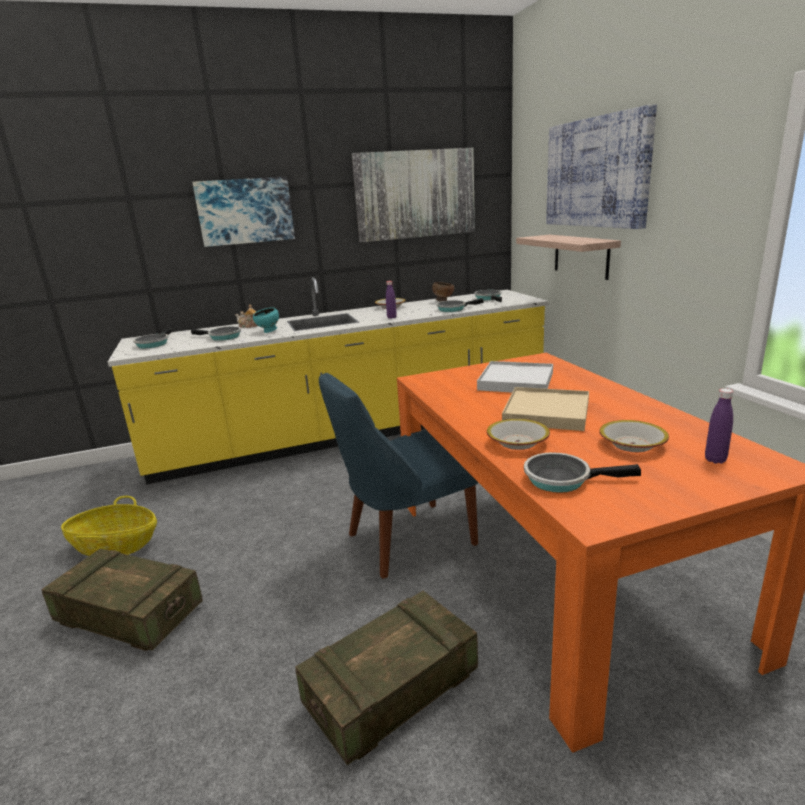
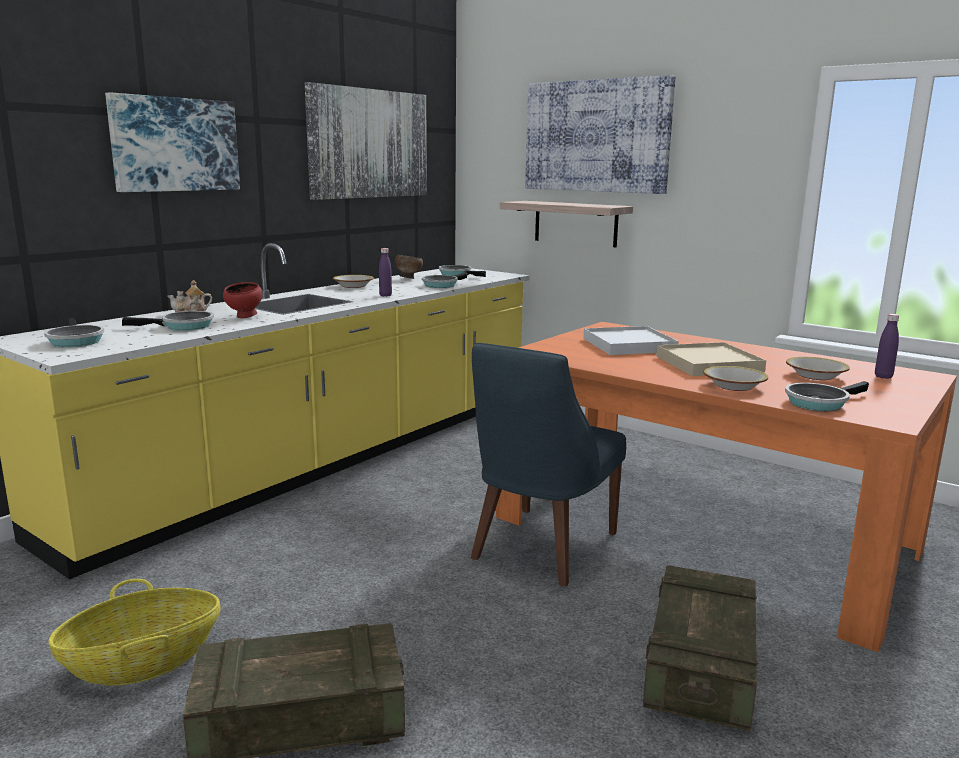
camera: 35 degrees left, 5 degrees down
turquoise bowl [253,307,279,333] -> red bowl [223,282,262,318]

